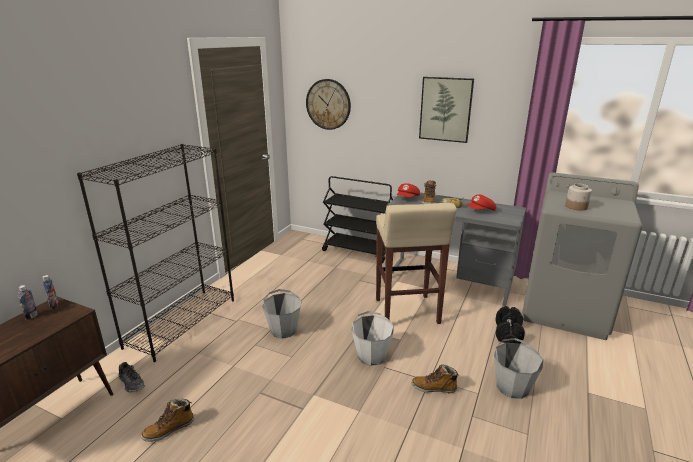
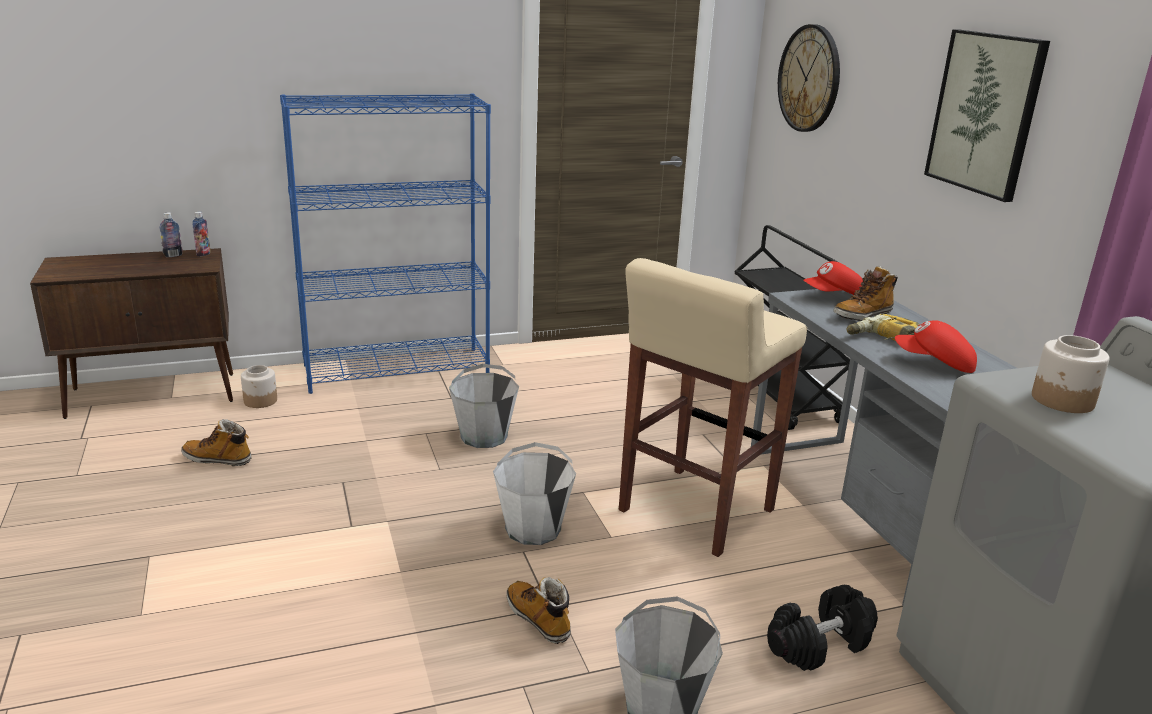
camera: 45 degrees right, 0 degrees up
black bookcase [77,144,234,362] -> blue bookcase [280,94,491,394]
shoe [119,362,145,393] -> jar [241,365,277,408]

